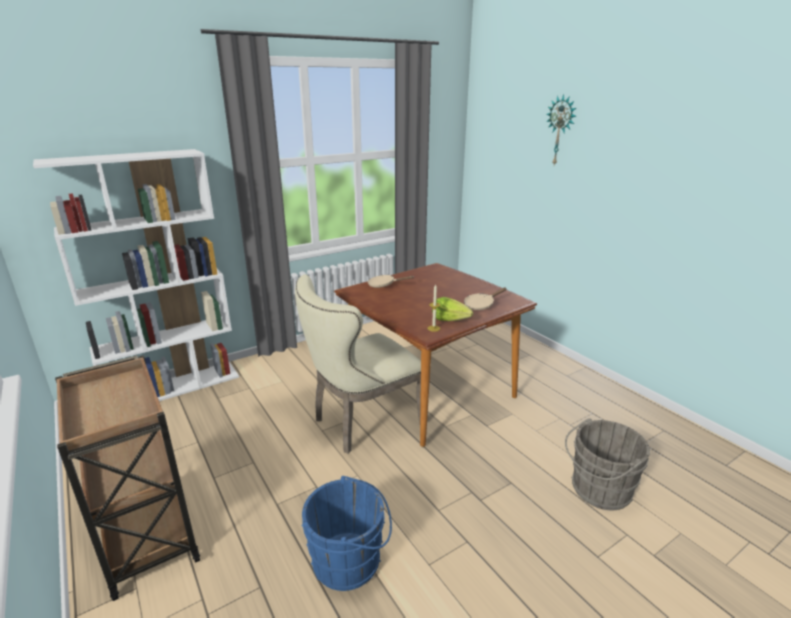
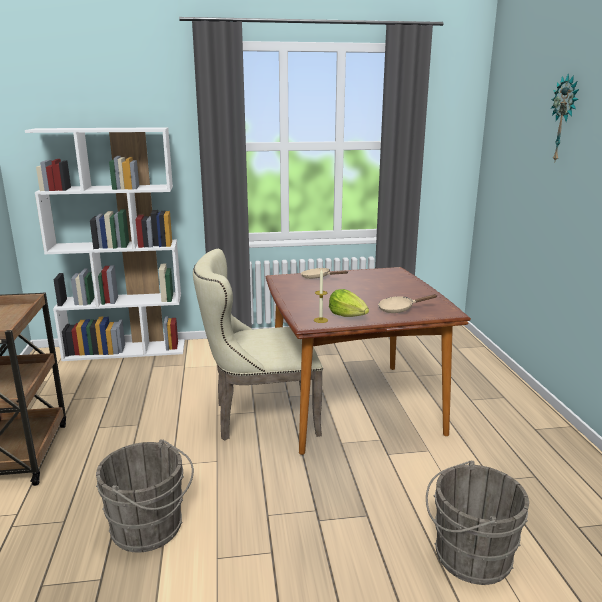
camera: 25 degrees right, 5 degrees down
blue bucket [302,476,392,591] -> grey bucket [96,439,194,553]

